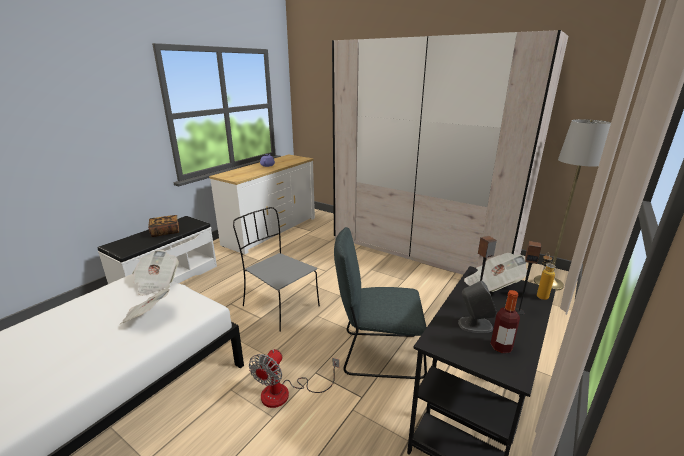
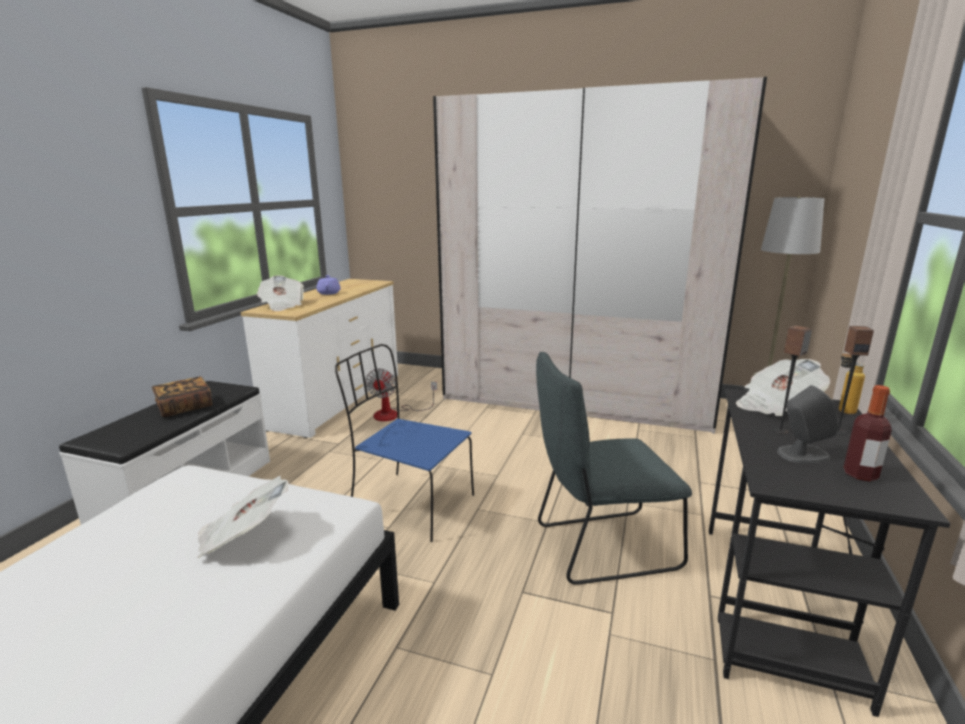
camera: 15 degrees left, 5 degrees down
newspaper [133,250,179,296] -> newspaper moved to [257,275,304,311]
grey chair [233,207,320,332] -> blue chair [335,344,474,542]
fan [249,349,339,408] -> fan moved to [365,368,437,421]

